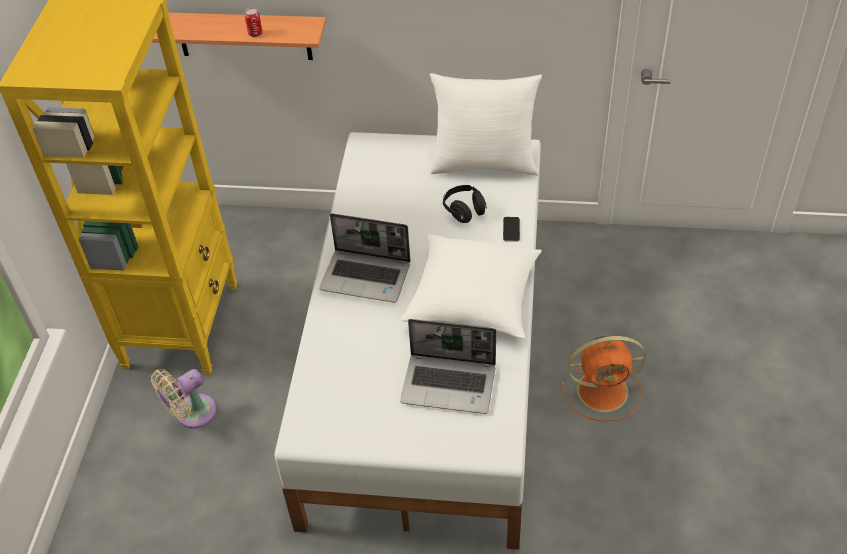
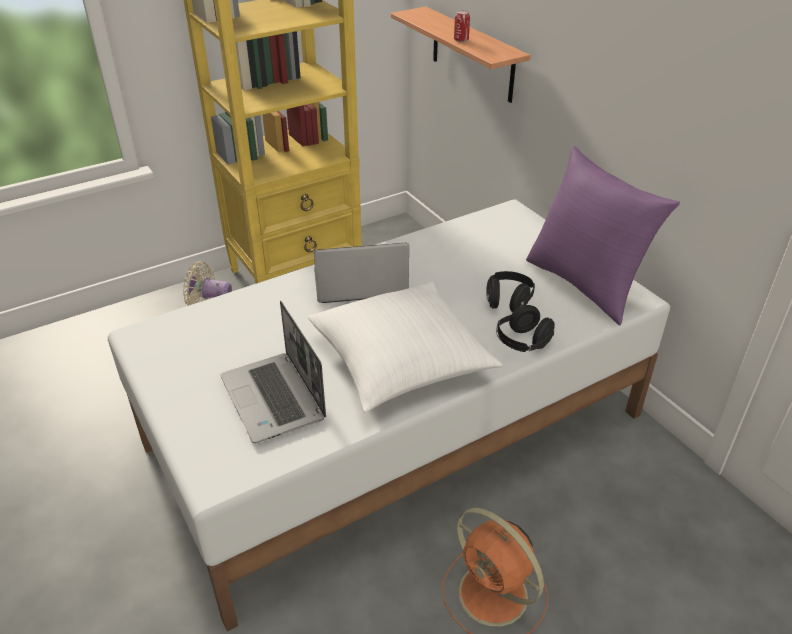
camera: 50 degrees right, 10 degrees down
laptop [319,213,410,303] -> laptop turned 105 degrees clockwise [314,243,409,303]
white pillow [430,73,542,176] -> purple pillow [526,146,680,325]
phone [503,217,520,242] -> black headphones [496,305,555,352]

